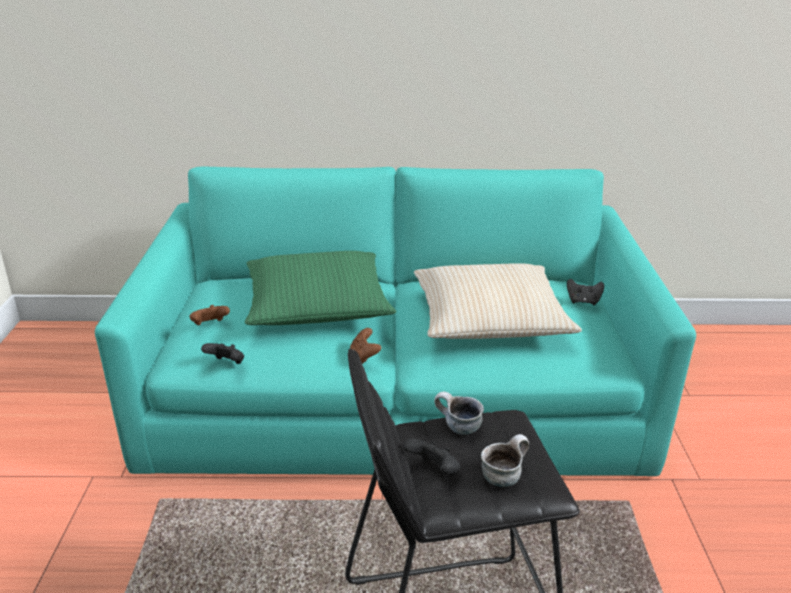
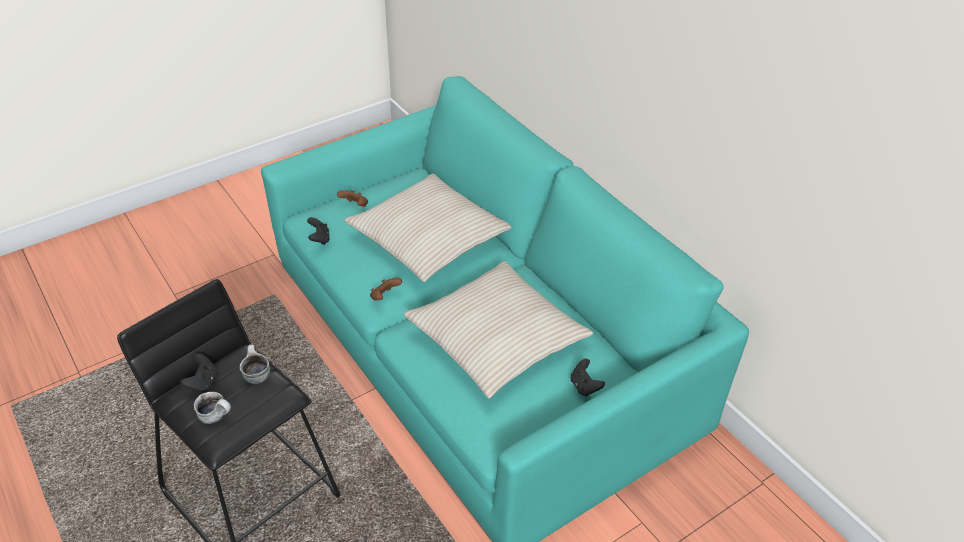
camera: 55 degrees right, 15 degrees up
green pillow [245,251,396,325] -> beige pillow [344,174,511,282]

